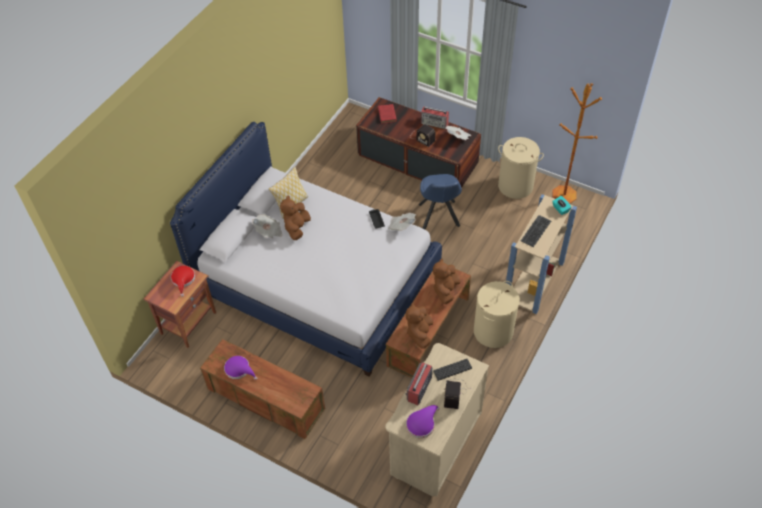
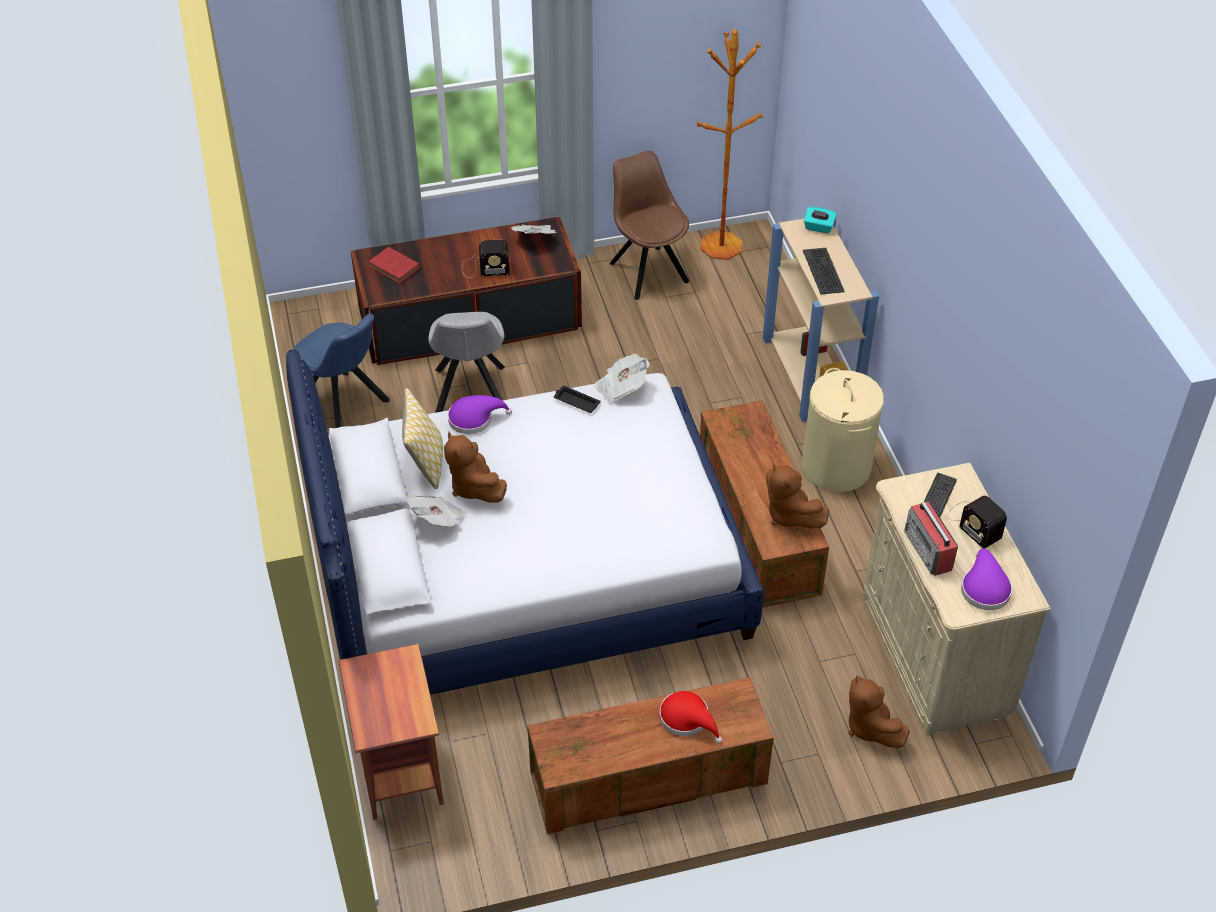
camera: 45 degrees left, 5 degrees down
red hat [171,266,195,297] -> red hat moved to [659,691,722,744]
purple hat [224,356,257,380] -> purple hat moved to [448,395,512,434]
blue chair [418,174,462,230] -> blue chair moved to [294,313,390,428]
radio [421,106,449,129] -> none
brown plush toy [433,259,461,304] -> brown plush toy moved to [848,675,910,748]
beige laundry basket [498,137,544,199] -> brown chair [610,151,689,300]
none -> grey chair [428,312,505,413]

